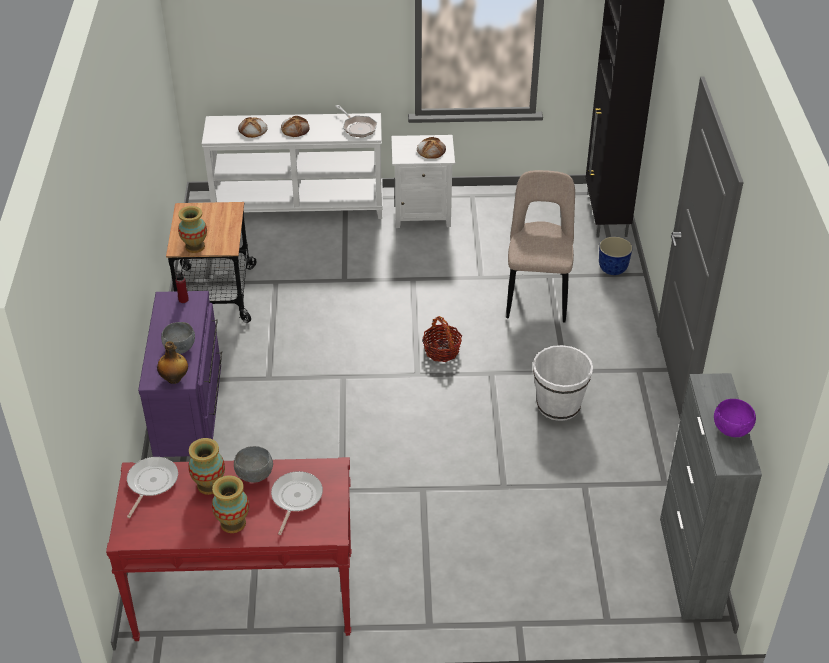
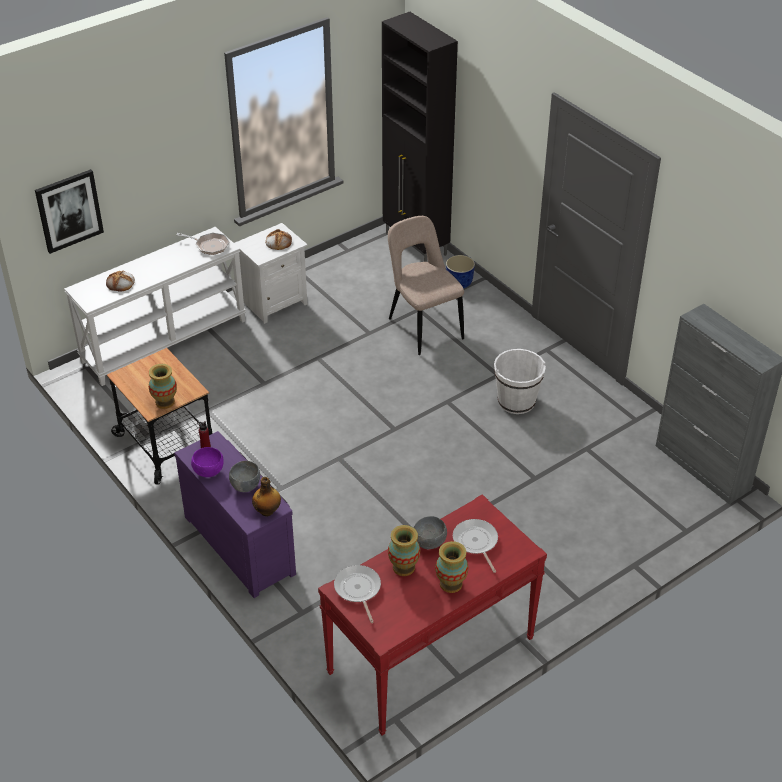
camera: 35 degrees left, 0 degrees up
bread [281,116,310,137] -> none
basket [422,316,462,362] -> none
purple bowl [714,399,756,437] -> purple bowl moved to [191,447,224,477]
none -> picture [35,169,104,254]

